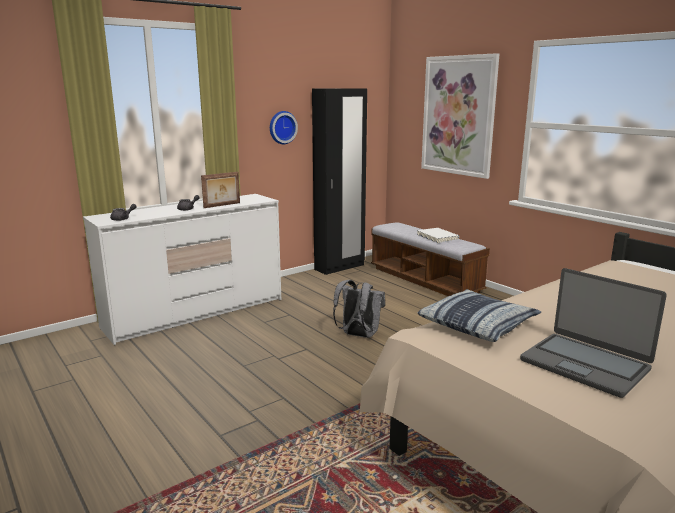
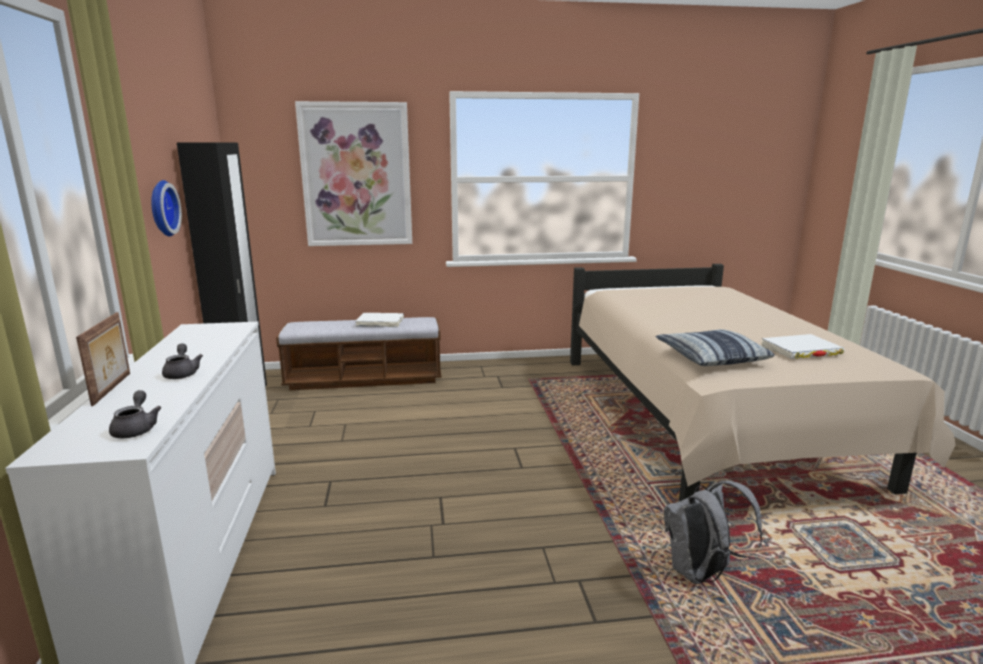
camera: 60 degrees left, 0 degrees up
picture frame [201,172,240,208] -> picture frame moved to [76,312,130,406]
grey backpack [333,280,385,338] -> grey backpack moved to [664,481,763,584]
laptop [520,268,667,398] -> white book [762,334,844,359]

